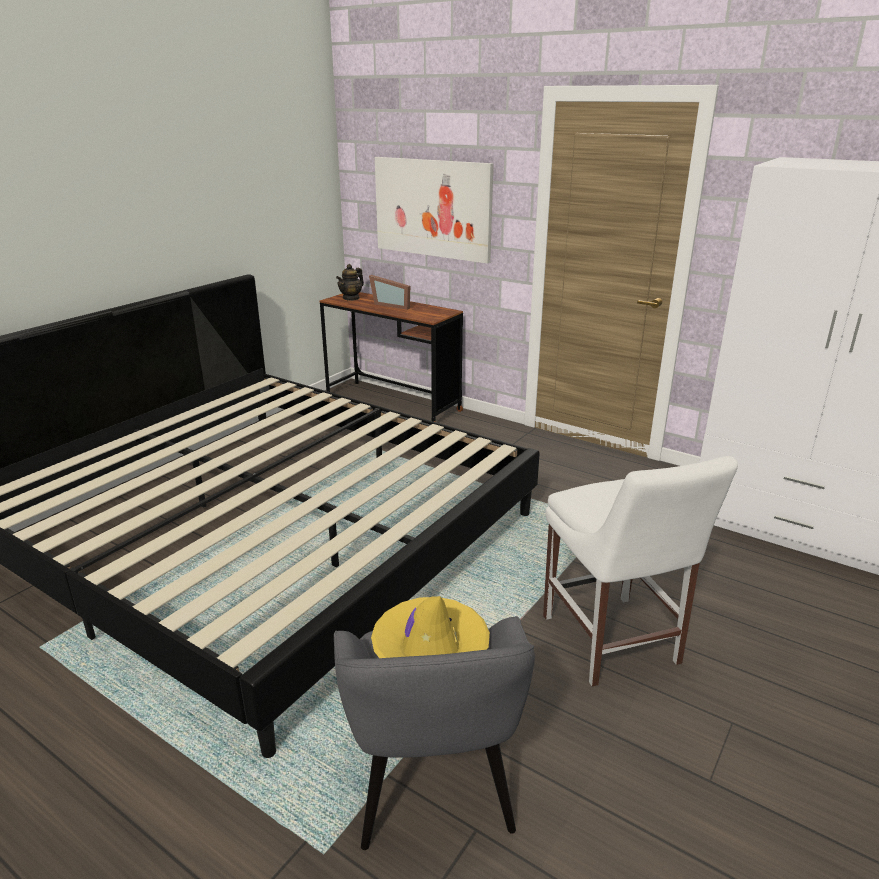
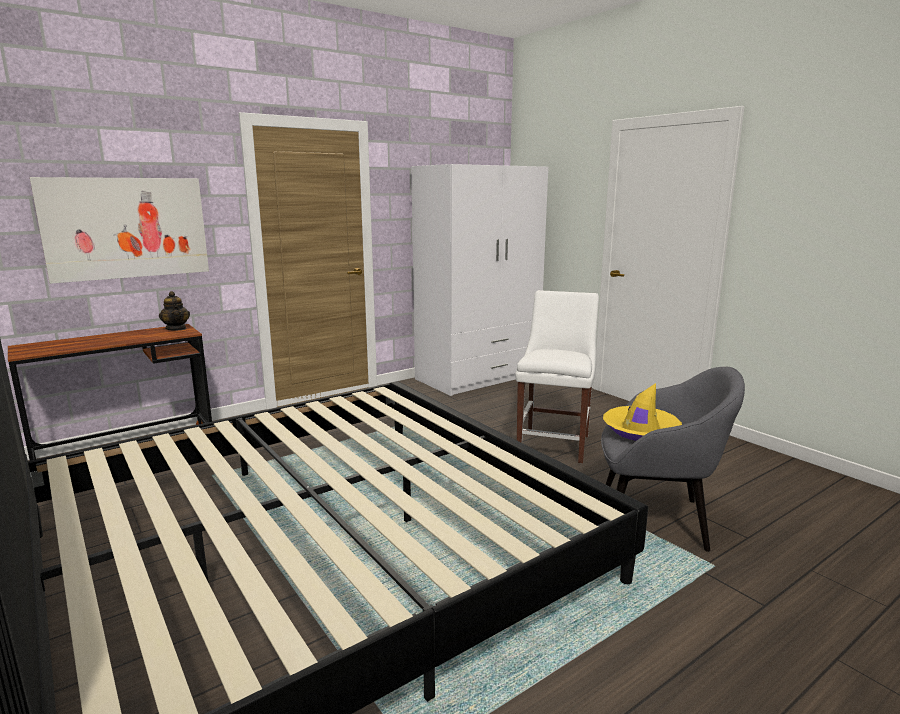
camera: 70 degrees left, 10 degrees down
teapot [336,264,364,301] -> teapot moved to [159,291,190,331]
picture frame [369,275,410,310] -> none
white chair [543,456,738,687] -> white chair turned 75 degrees counterclockwise [515,290,599,463]

